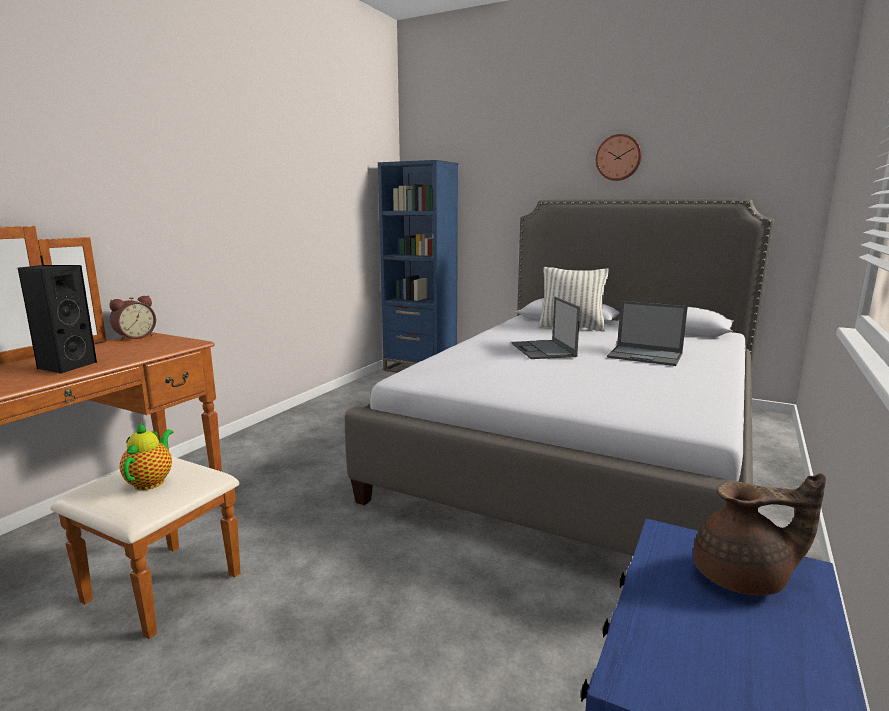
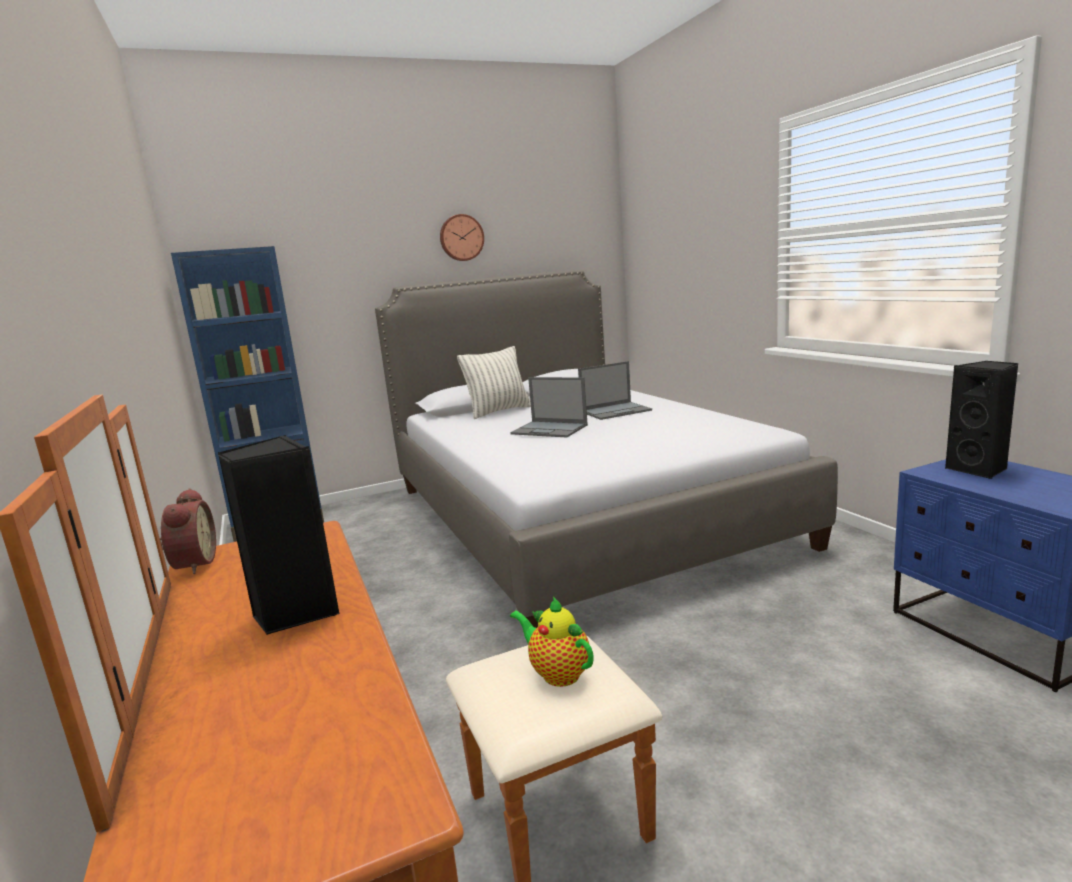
camera: 50 degrees left, 0 degrees up
brown teapot [693,473,826,595] -> black speaker [945,361,1018,479]

